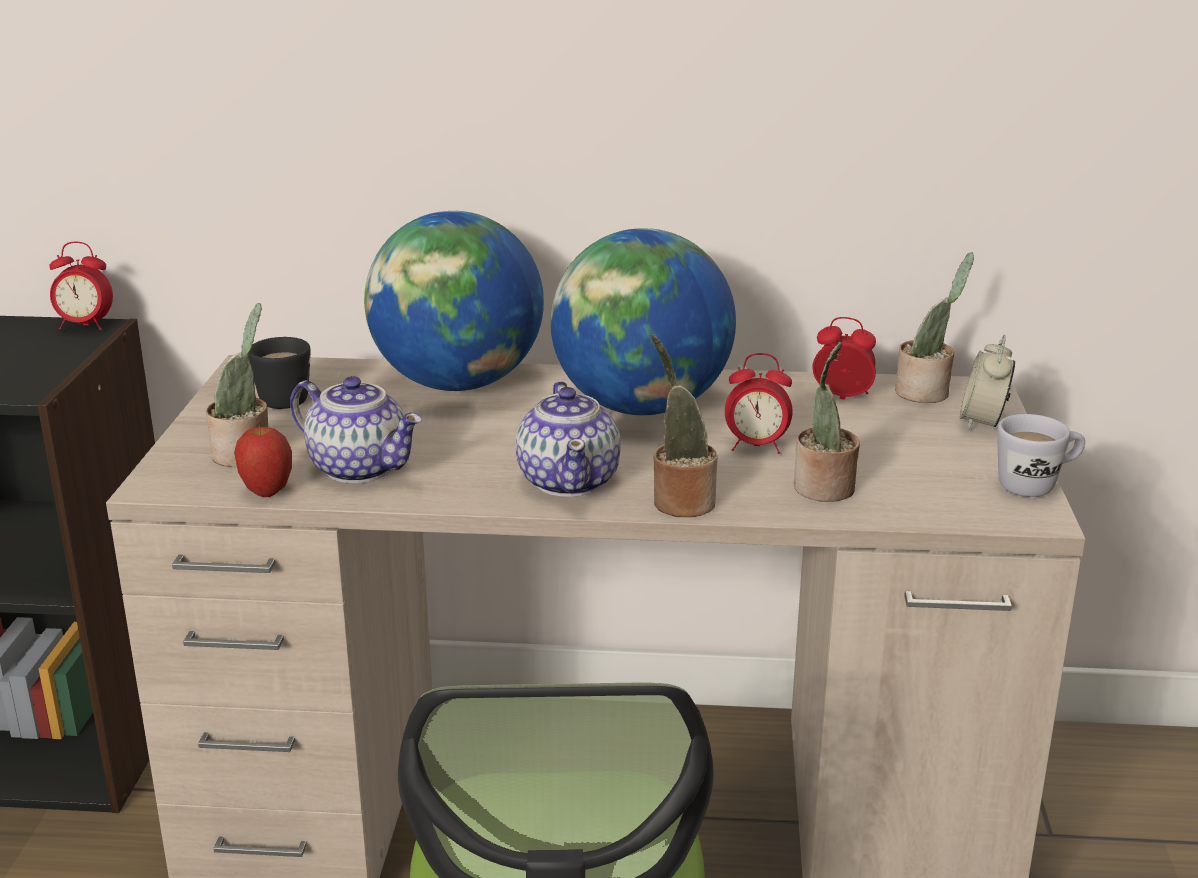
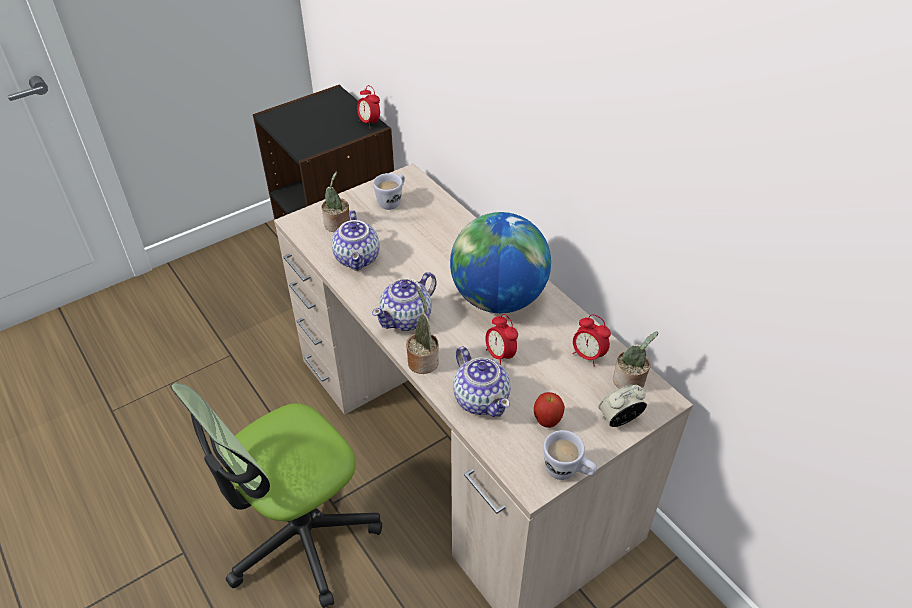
camera: 50 degrees right, 20 degrees up
apple [234,425,292,497] -> apple moved to [534,392,565,428]
black mug [248,337,311,409] -> white mug [373,173,405,210]
globe [364,211,544,391] -> none
potted plant [794,342,860,502] -> teapot [453,346,511,417]
alarm clock [812,317,876,400] -> alarm clock turned 150 degrees clockwise [573,314,611,366]

